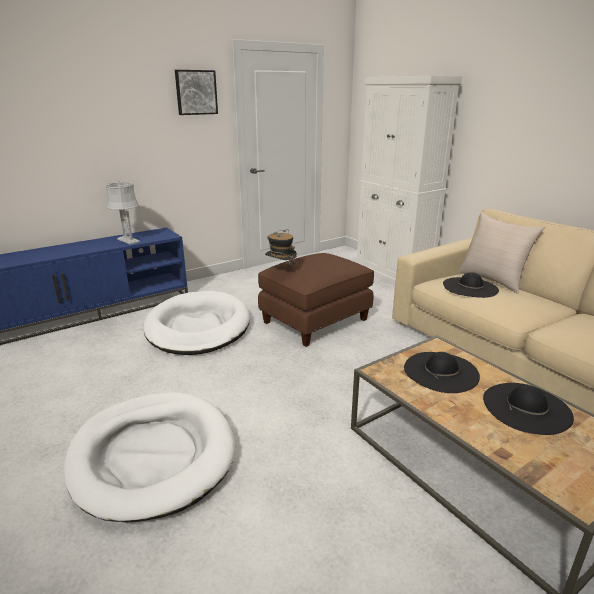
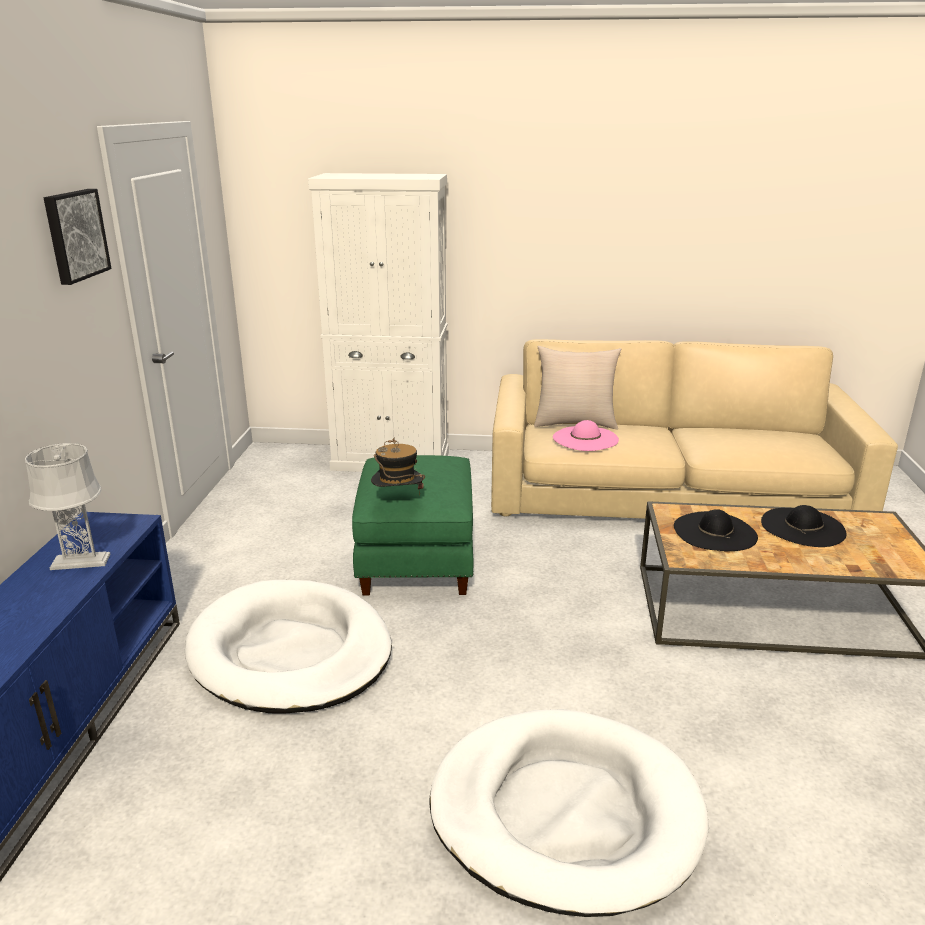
camera: 50 degrees left, 0 degrees up
brown ottoman [258,253,374,347] -> green ottoman [352,455,473,596]
black hat [443,272,499,298] -> pink hat [553,420,619,451]

